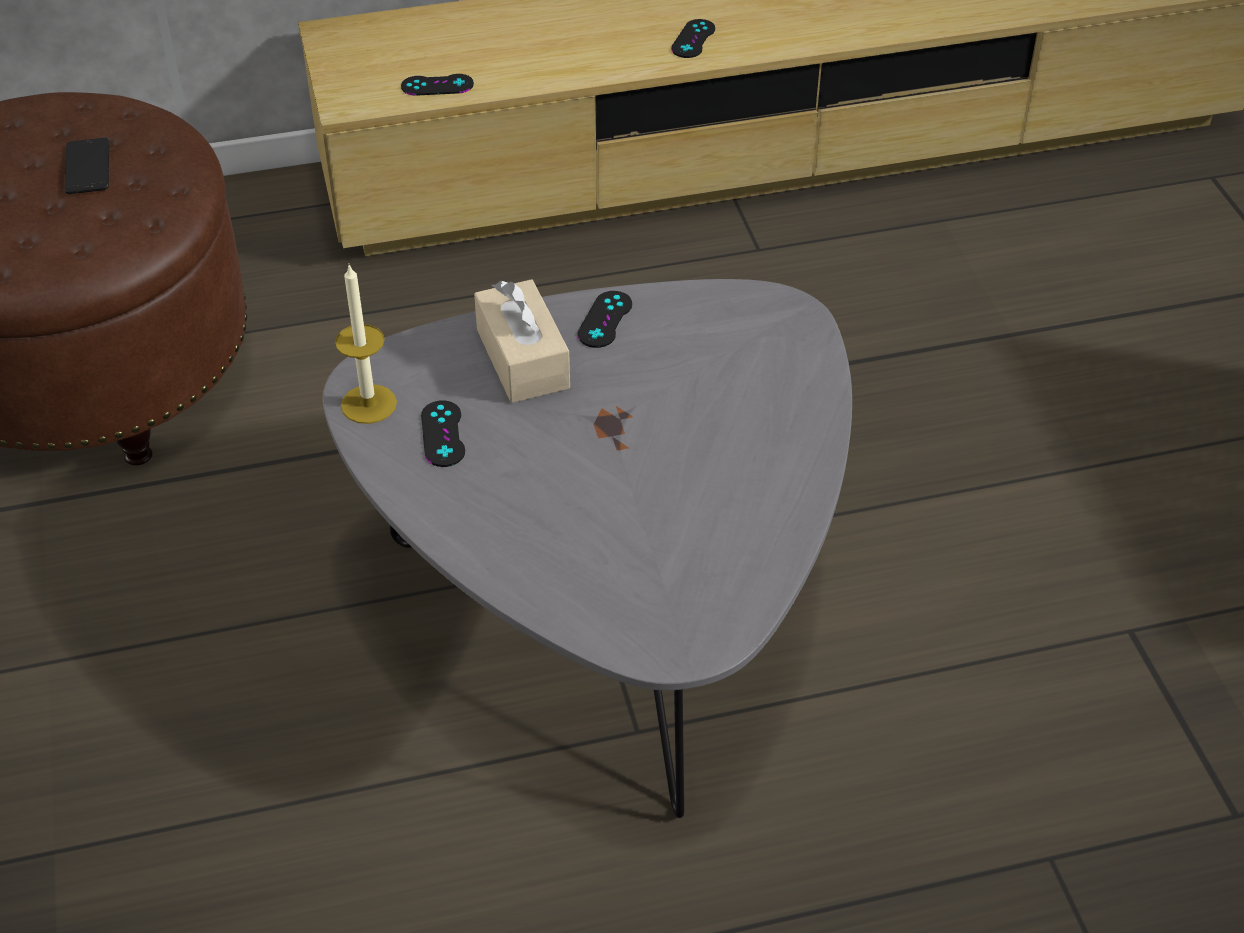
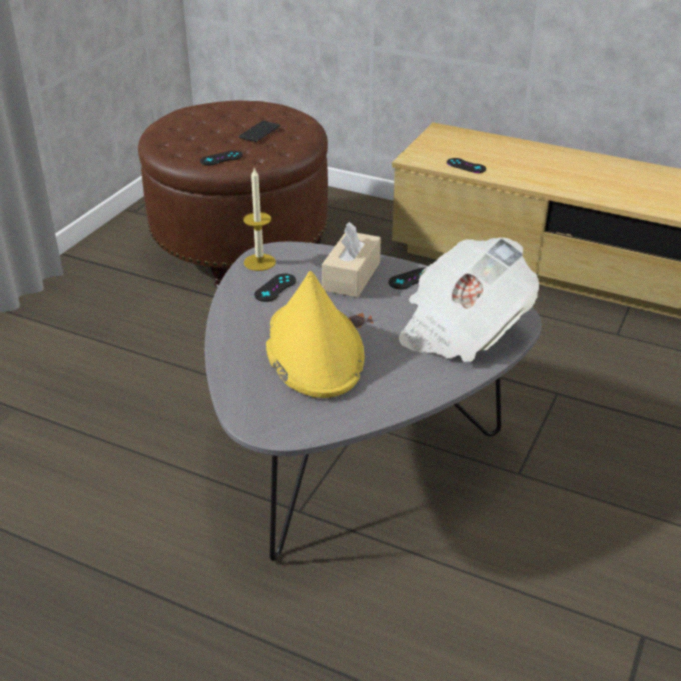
camera: 40 degrees right, 10 degrees down
black game controller [671,19,715,58] -> black game controller moved to [200,151,243,165]
none -> yellow hat [266,271,364,398]
none -> newspaper [399,237,539,362]

